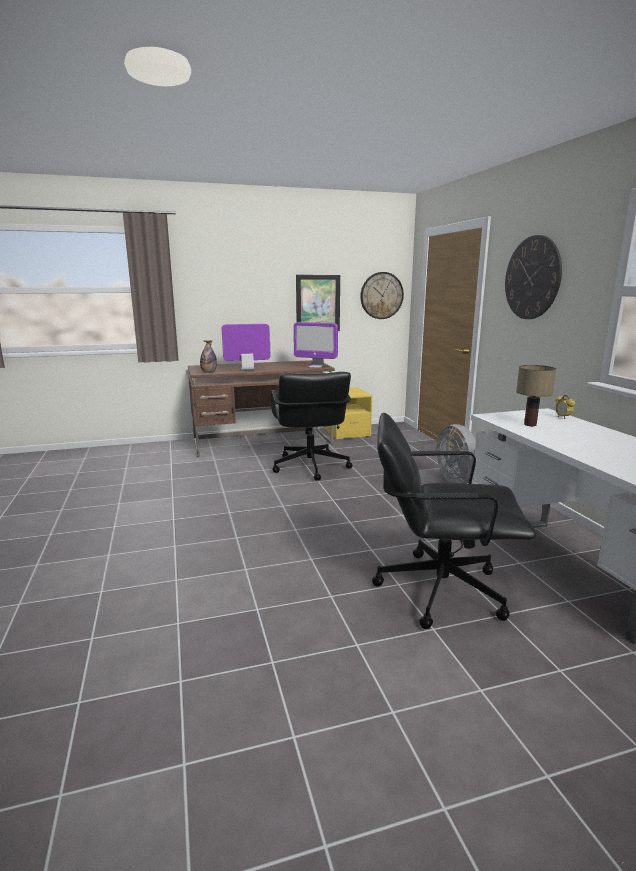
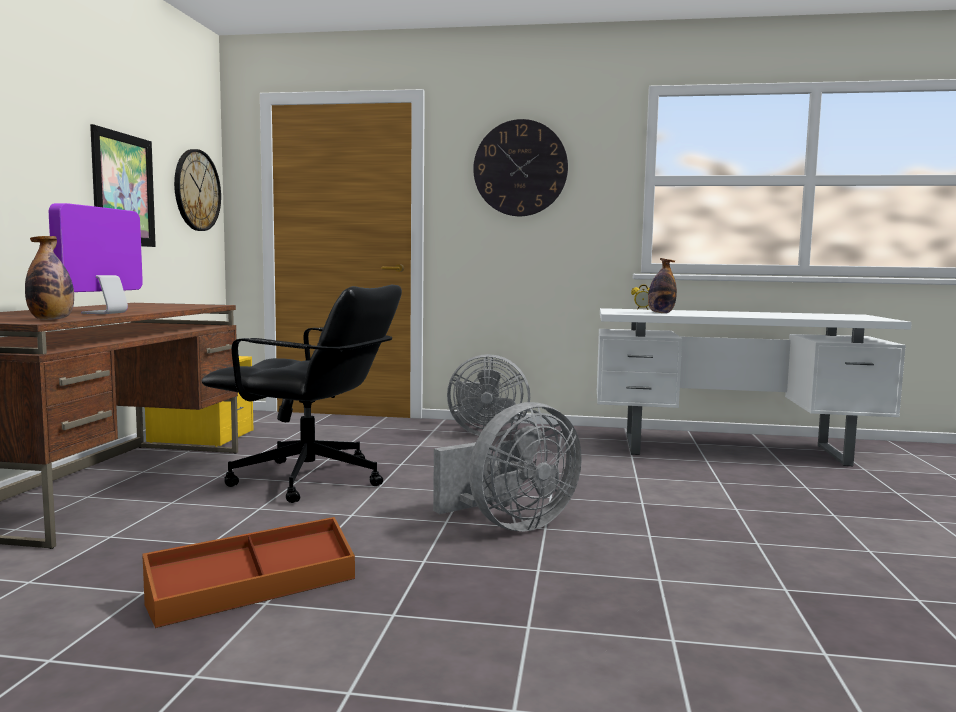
camera: 65 degrees left, 10 degrees down
monitor [293,322,338,368] -> none
black office chair [372,413,536,629] -> none
table lamp [516,365,556,426] -> bottle [648,258,677,313]
none -> brown storage box [142,517,355,628]
none -> grey fan [433,402,582,532]

